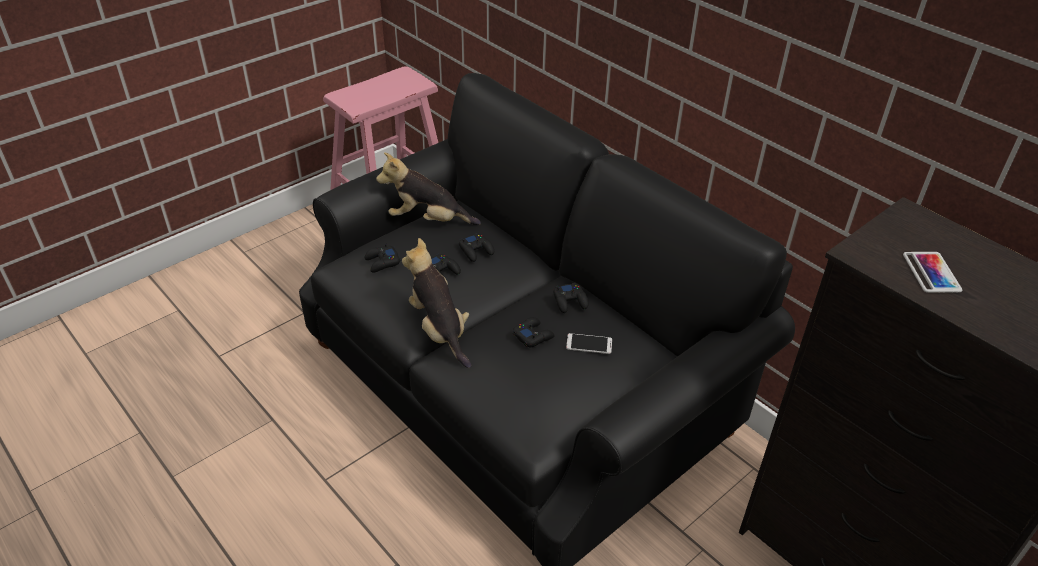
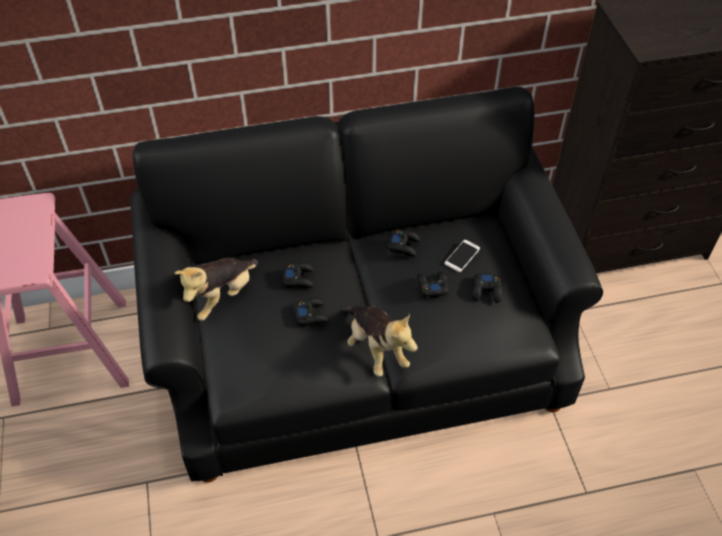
camera: 60 degrees left, 10 degrees up
black game controller [365,244,401,273] -> black game controller moved to [472,273,502,303]
plush toy [402,238,472,368] -> plush toy turned 120 degrees counterclockwise [343,305,418,376]
phone [903,252,962,293] -> none

